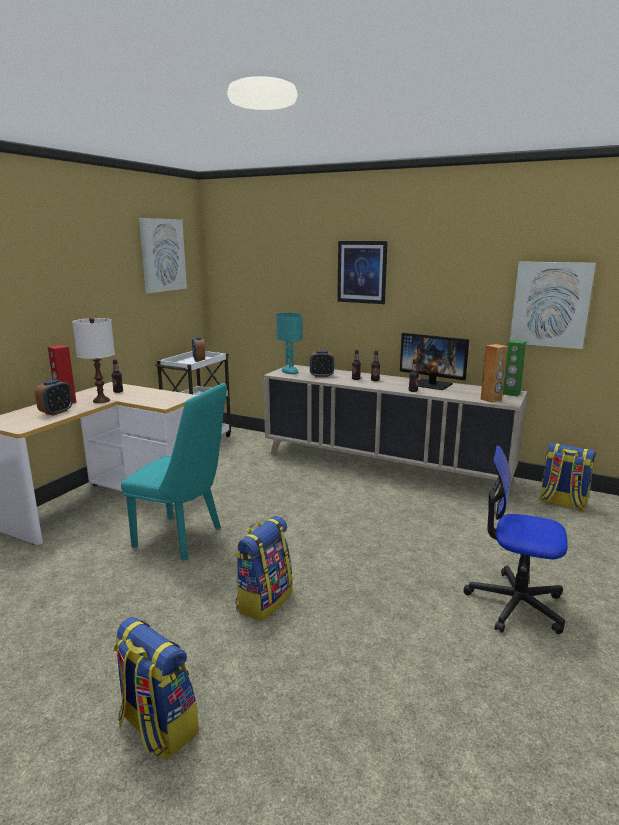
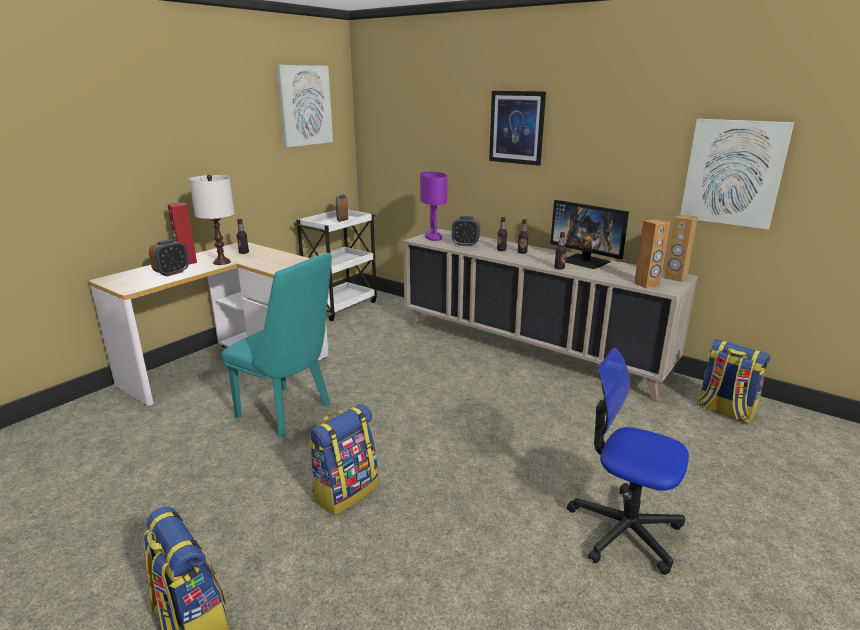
camera: 10 degrees right, 5 degrees up
turquoise table lamp [276,313,302,374] -> purple table lamp [420,172,447,241]
green speaker [503,340,526,396] -> brown speaker [664,214,698,282]

